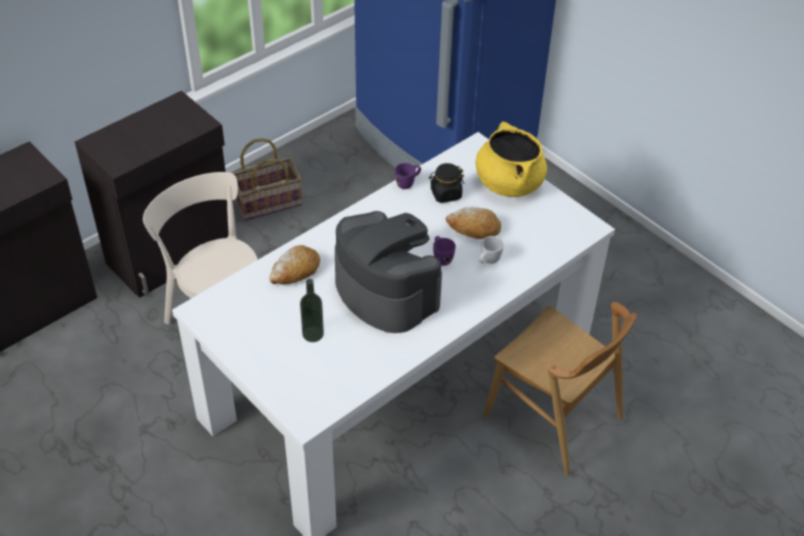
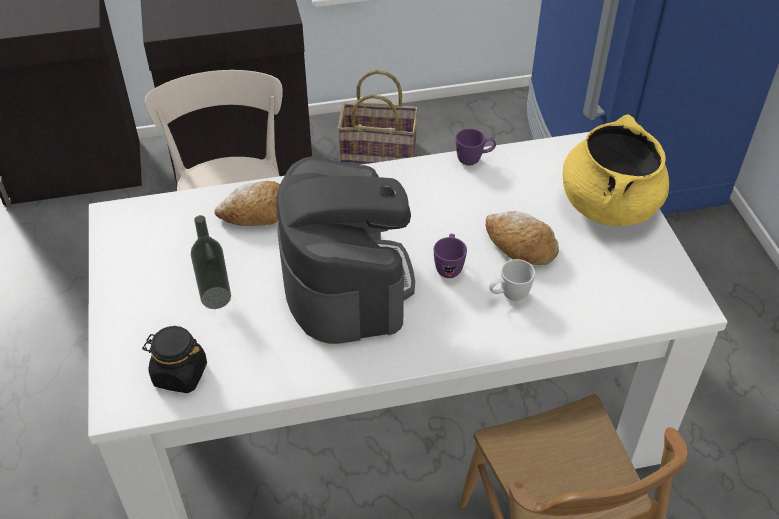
camera: 30 degrees right, 0 degrees up
black jar [429,163,464,203] -> black jar moved to [142,326,207,393]

